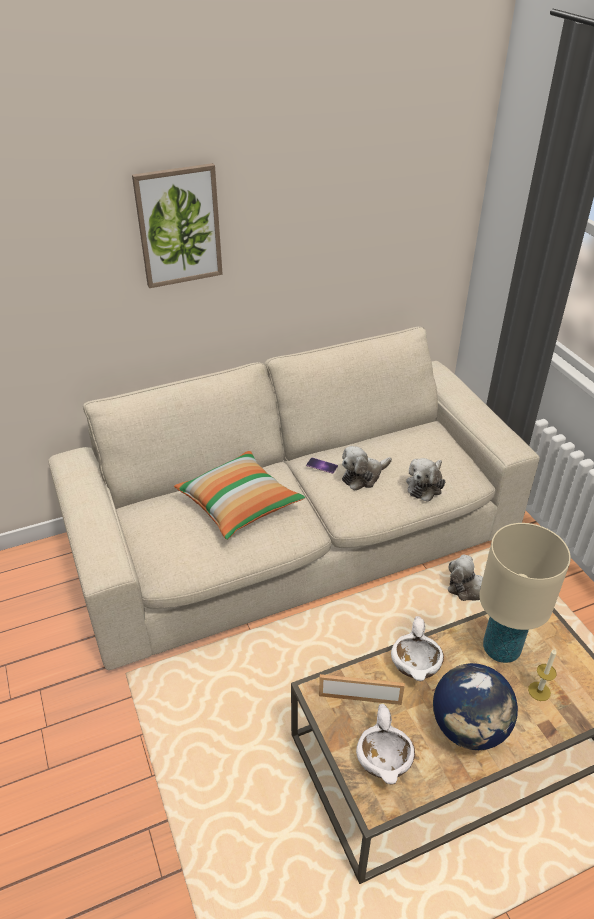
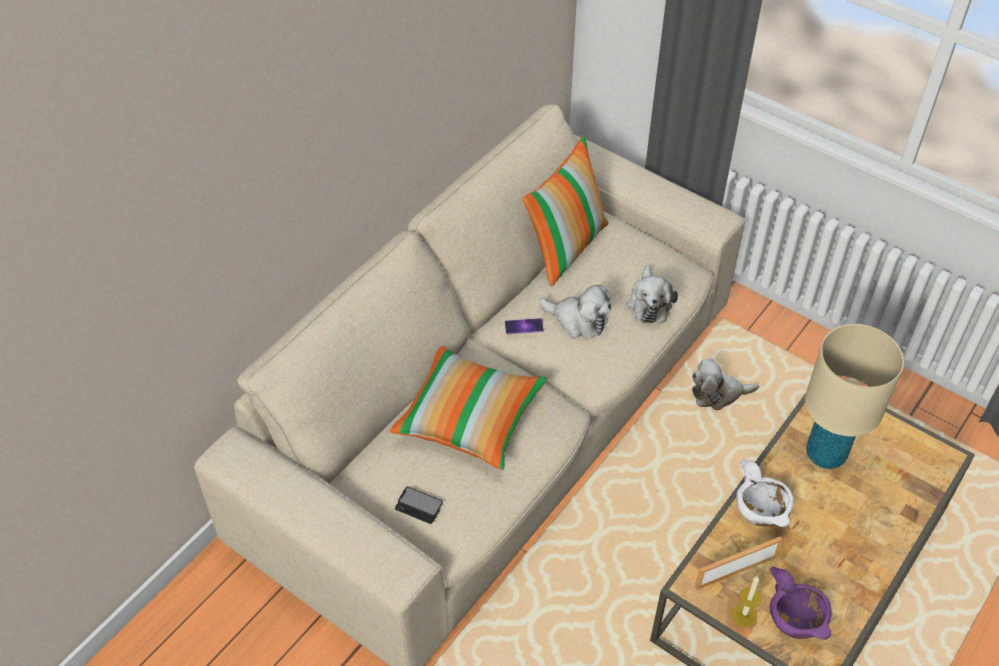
camera: 30 degrees left, 10 degrees up
picture [132,163,223,288] -> none
plush toy [342,446,392,490] -> plush toy turned 90 degrees counterclockwise [539,285,611,338]
white bowl [356,704,415,785] -> purple bowl [770,567,832,640]
globe [433,663,518,750] -> none
candle [528,649,557,701] -> candle moved to [732,576,761,627]
none -> phone [395,487,443,524]
none -> pillow [522,136,609,286]

